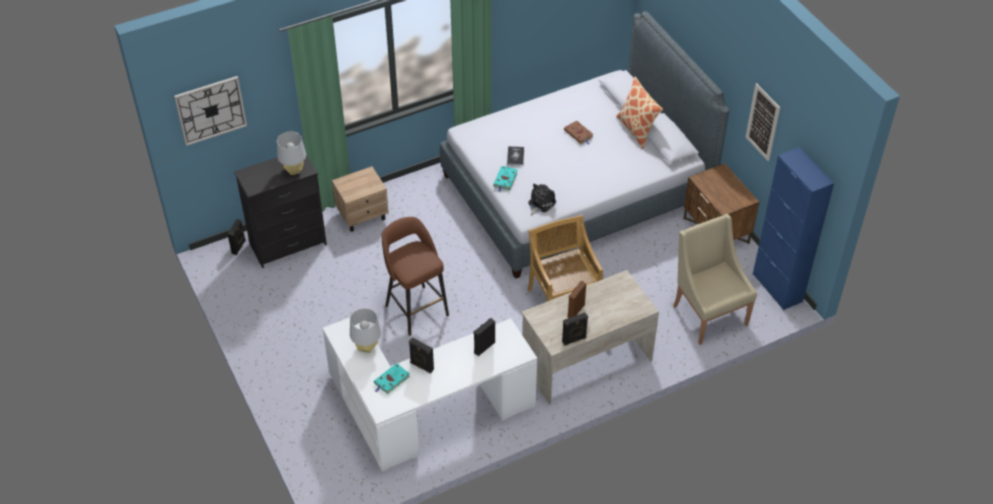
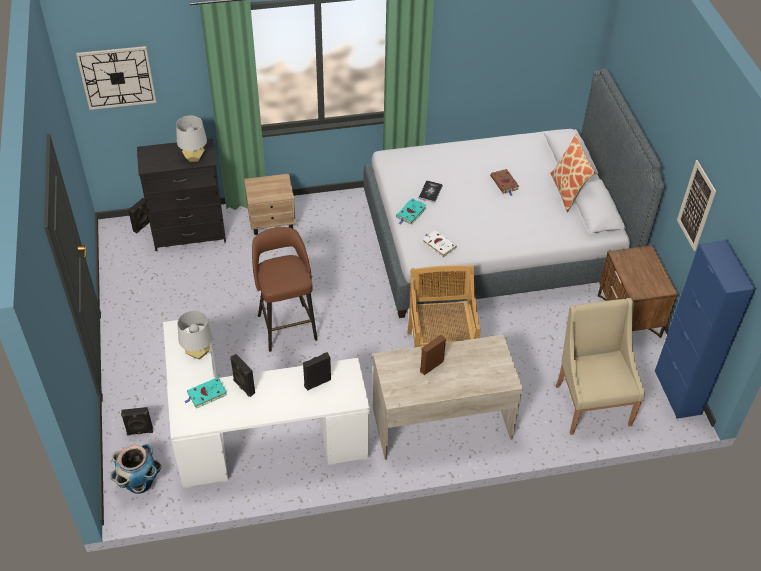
camera: 15 degrees right, 0 degrees up
plush toy [528,184,556,216] -> white book [422,230,457,258]
black speaker [562,313,588,346] -> black speaker moved to [121,407,153,435]
none -> planter [110,444,162,494]

